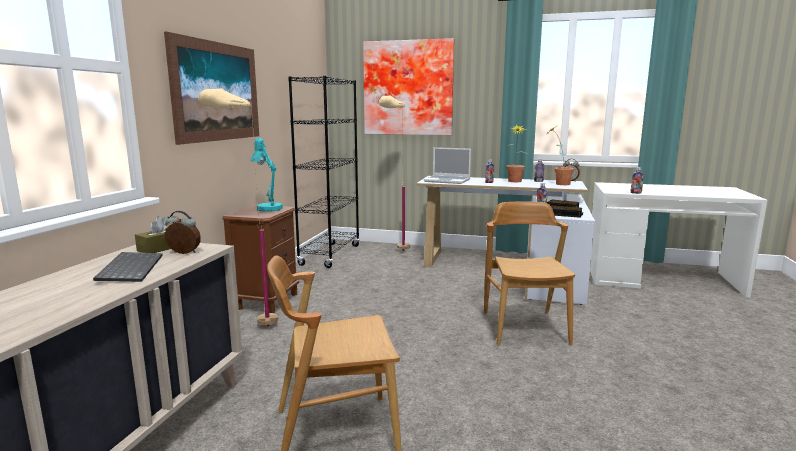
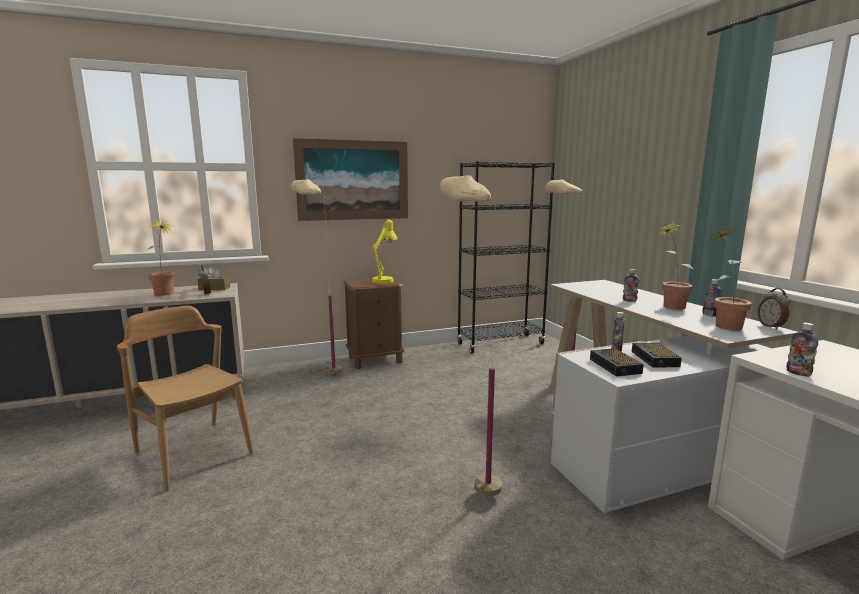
camera: 55 degrees right, 0 degrees up
keyboard [93,252,162,282] -> potted plant [147,221,175,296]
turquoise table lamp [251,138,283,212] -> yellow table lamp [372,219,397,284]
picture [363,38,454,135] -> none
laptop [424,147,471,184] -> none
brown chair [484,201,575,346] -> beige floor lamp [440,175,502,496]

